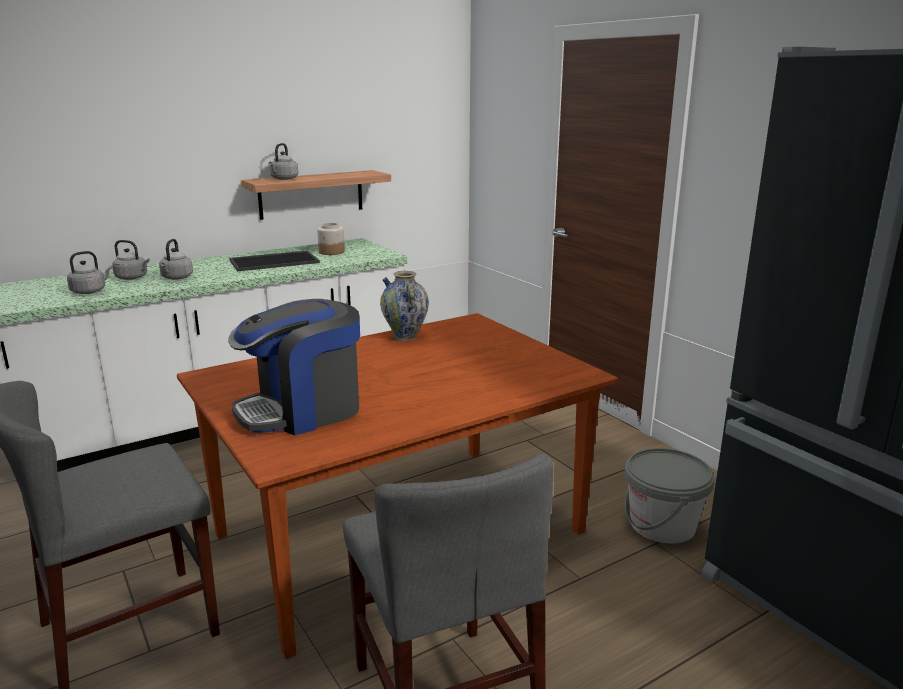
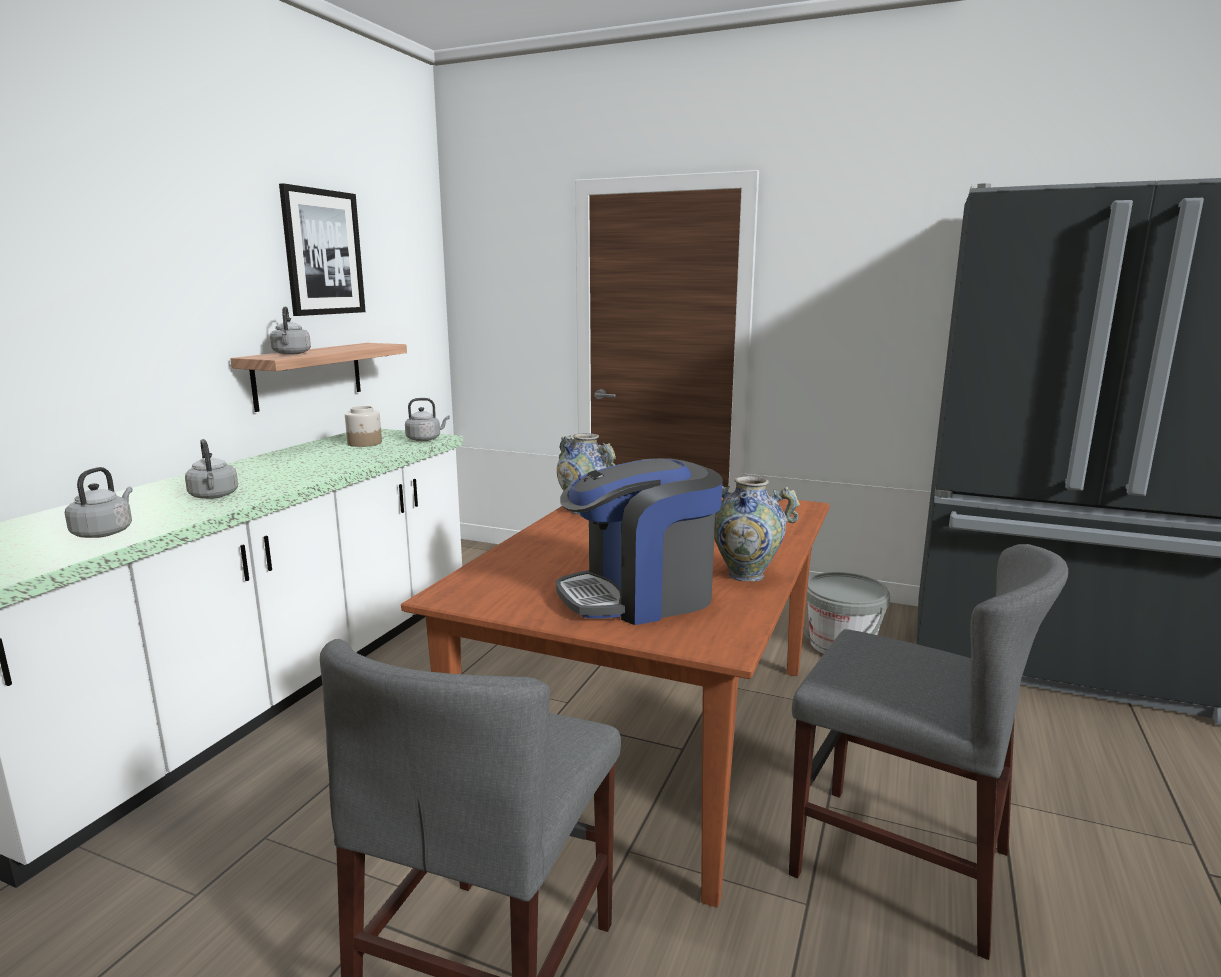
camera: 35 degrees left, 5 degrees down
grey kettle [112,240,150,280] -> grey kettle moved to [405,398,450,441]
coffee machine [228,299,360,435] -> coffee machine turned 45 degrees clockwise [556,458,723,625]
tray [229,250,320,271] -> none
none -> picture [279,183,366,316]
none -> vase [714,476,800,582]

